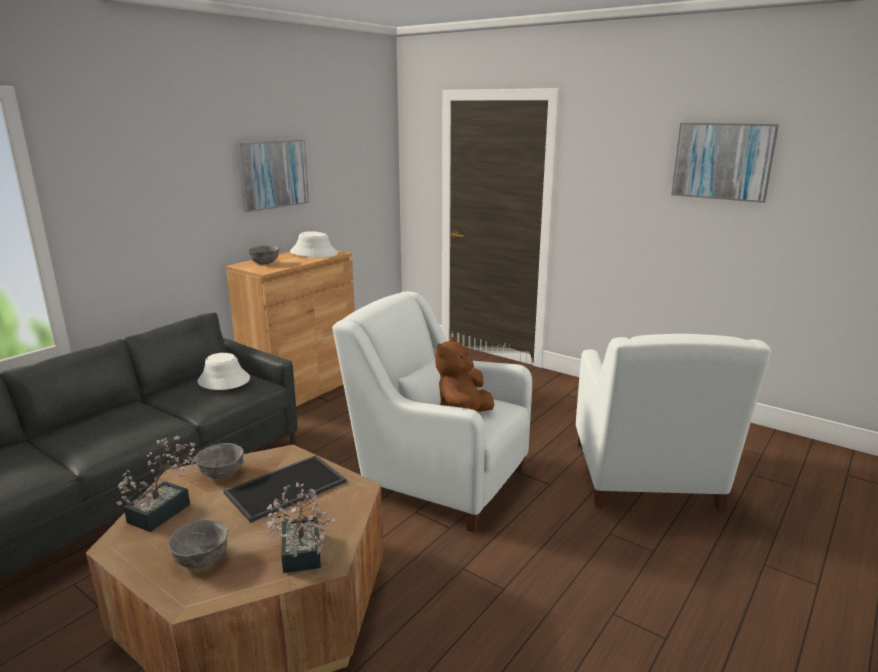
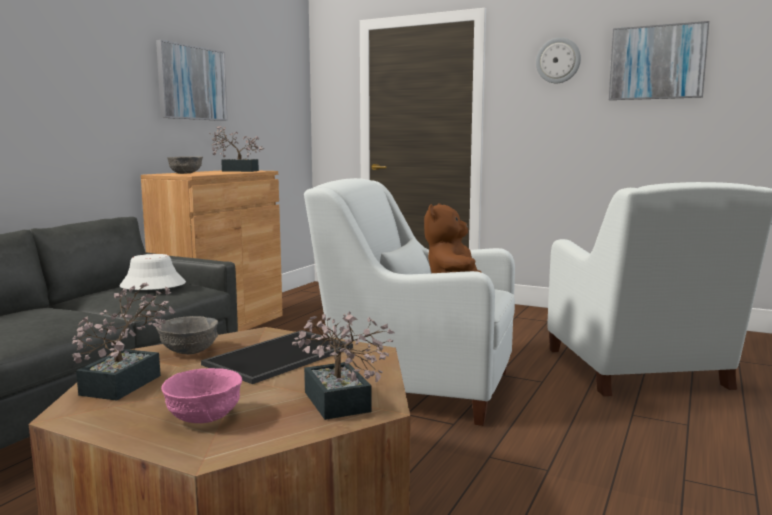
camera: 10 degrees left, 10 degrees down
grey bowl [168,519,228,569] -> pink bowl [161,368,242,423]
white hat [290,231,338,257] -> potted plant [209,126,264,172]
none -> wall clock [536,37,581,83]

